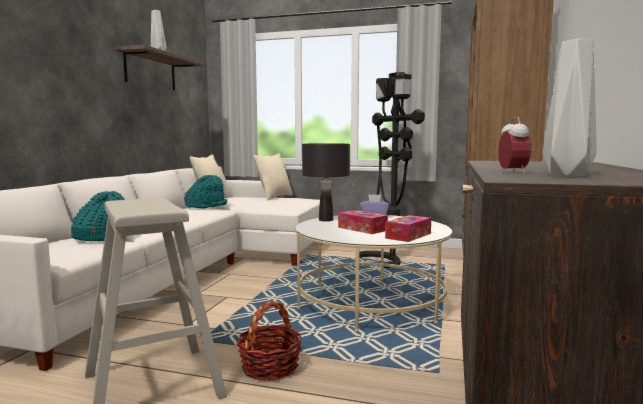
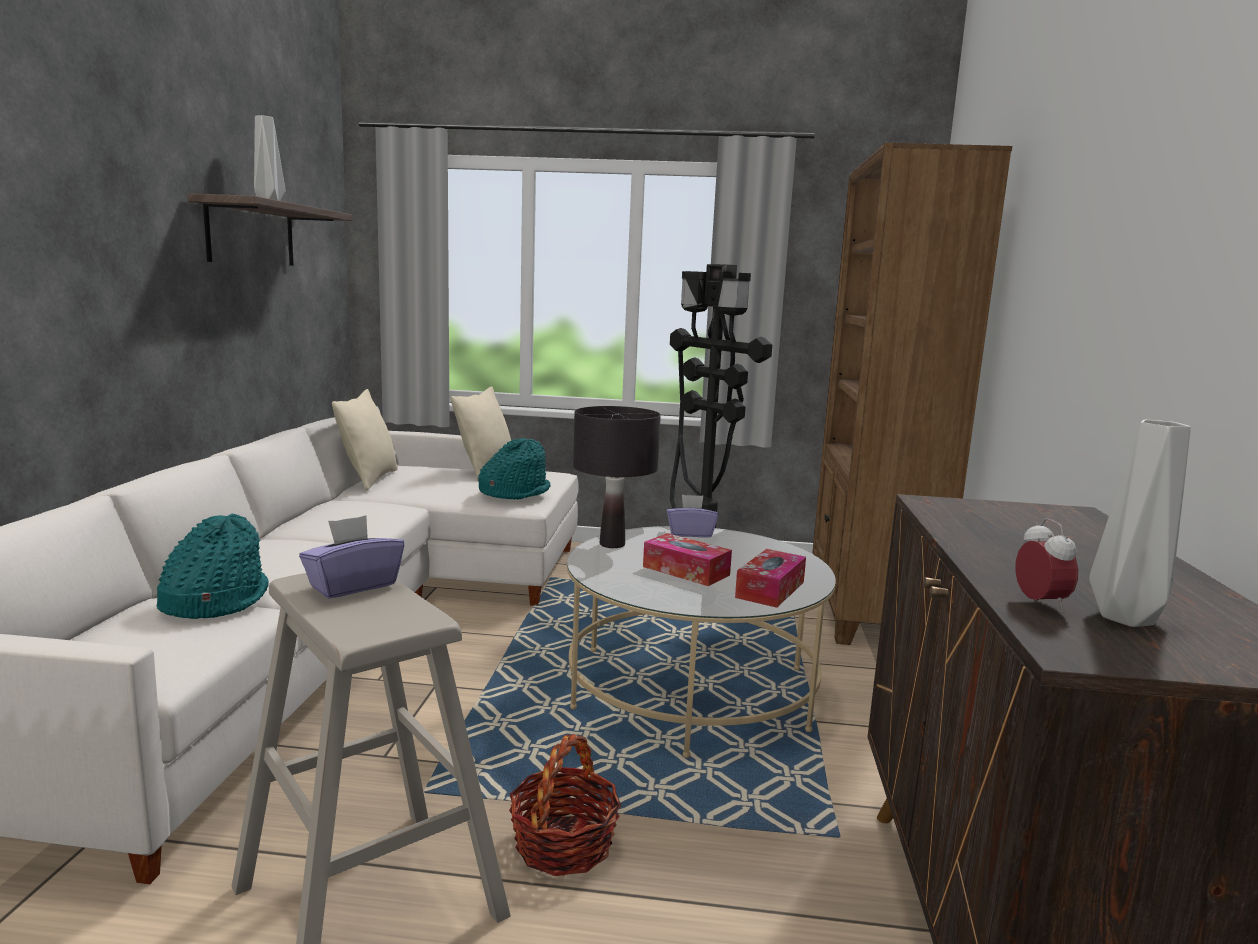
camera: 10 degrees left, 5 degrees up
turquoise hat [184,175,227,209] -> turquoise hat moved to [478,438,551,500]
none -> purple tissue box [299,515,404,599]

